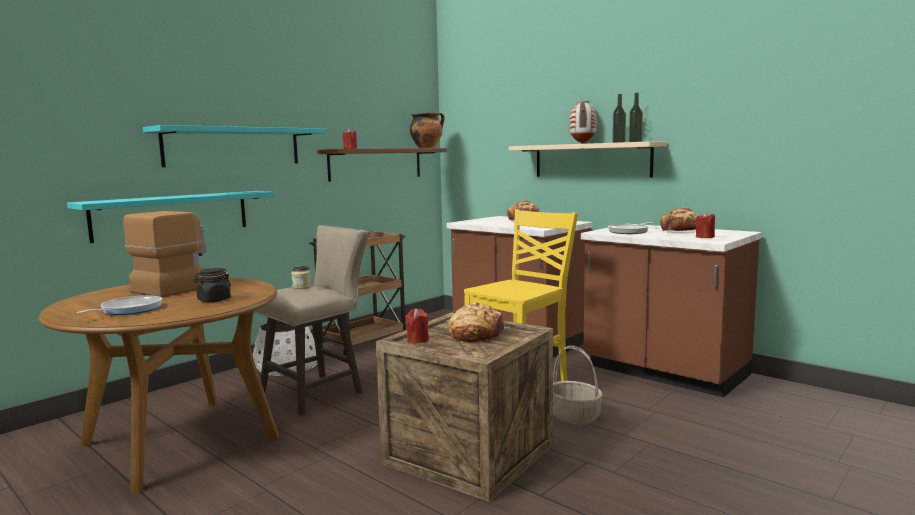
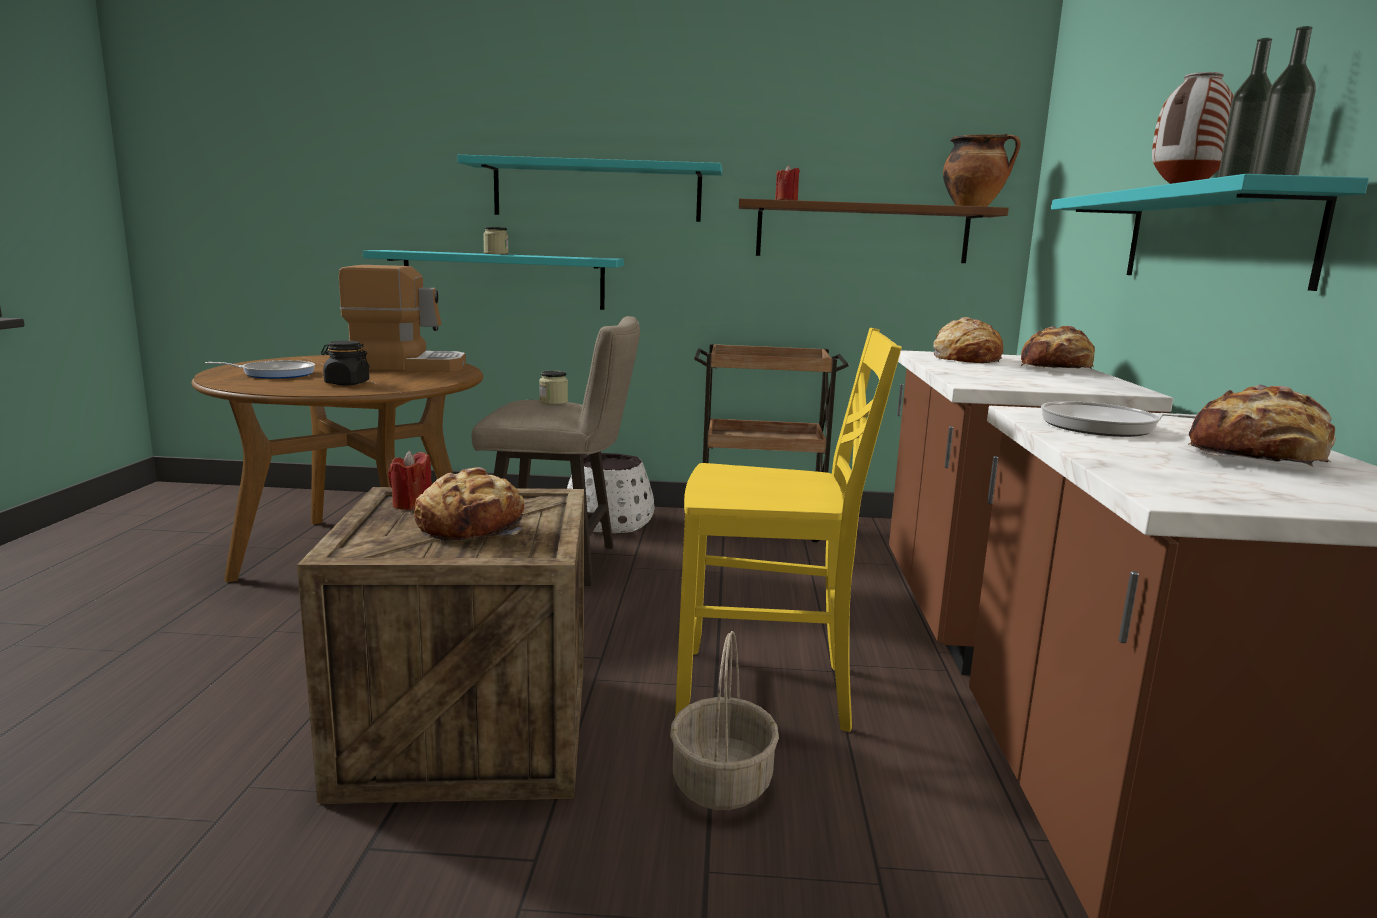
camera: 50 degrees right, 5 degrees up
beige shelf [509,142,667,178] -> turquoise shelf [1051,174,1369,291]
red candle [695,212,715,238] -> none
none -> jar [483,227,508,254]
none -> bread [933,317,1004,363]

